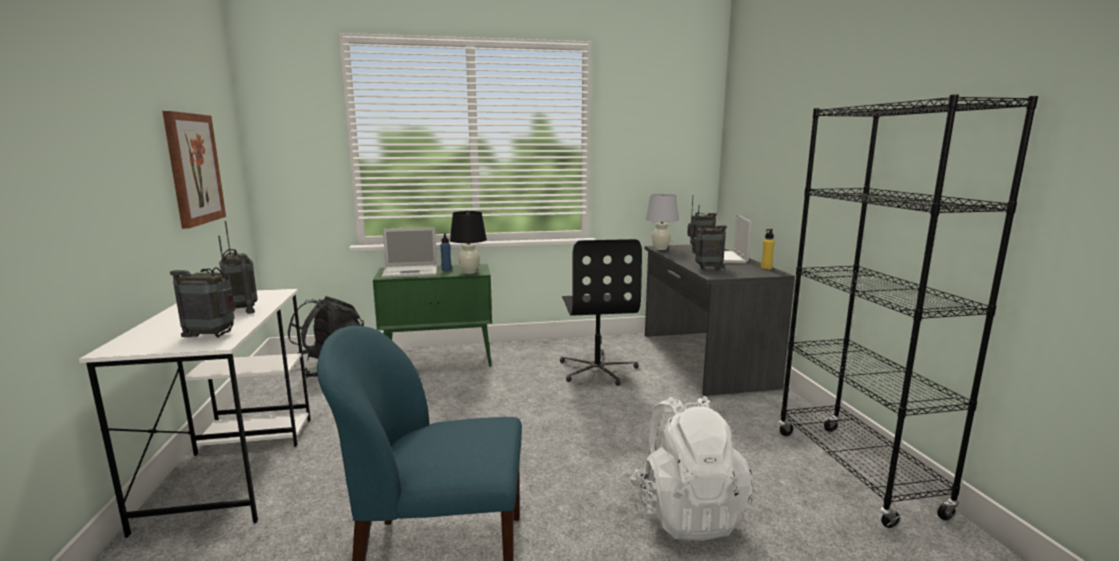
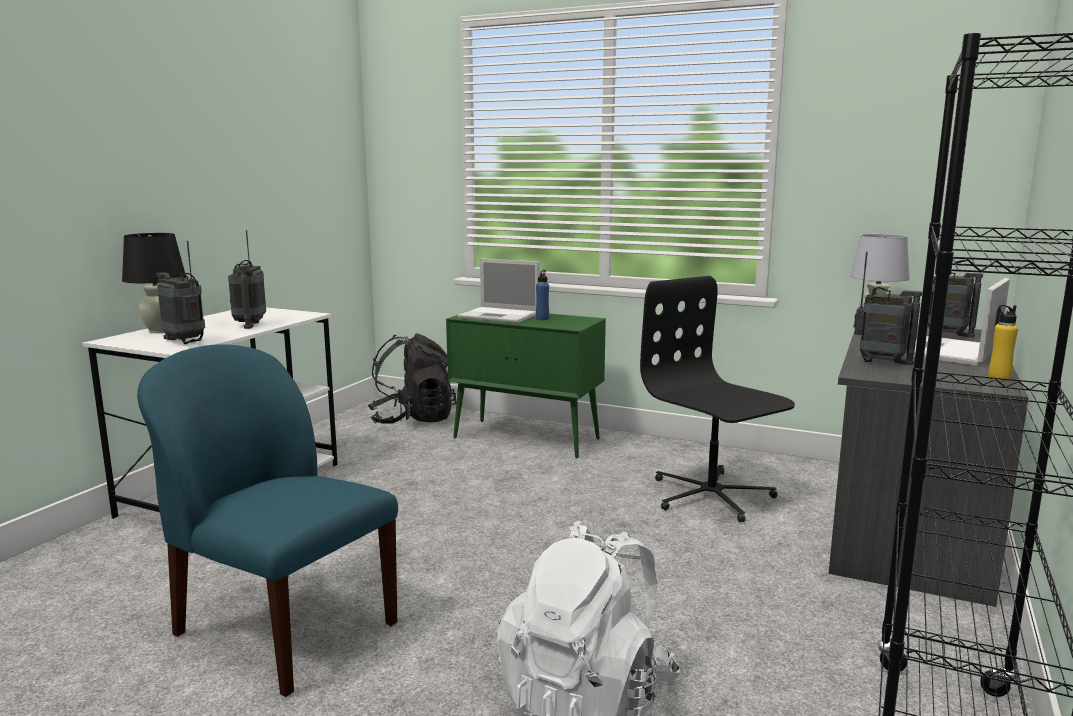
camera: 35 degrees right, 0 degrees up
picture [162,111,226,229] -> none
black table lamp [450,211,487,274] -> black table lamp moved to [122,233,186,333]
black office chair [560,239,642,386] -> black office chair turned 120 degrees clockwise [640,276,795,522]

